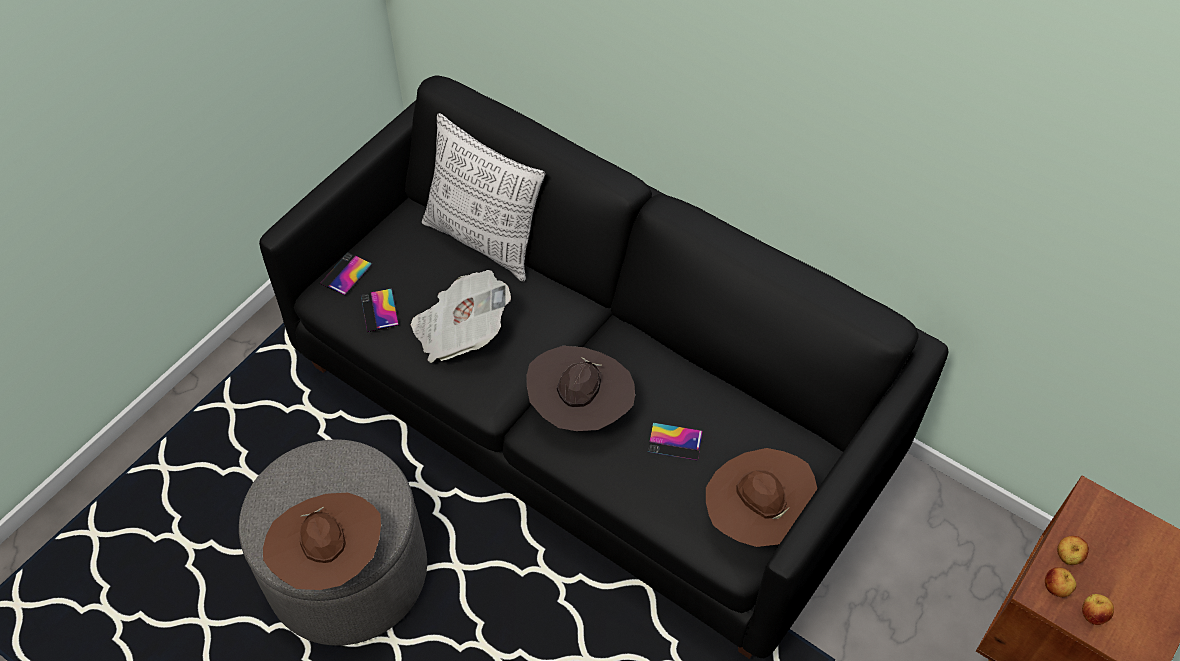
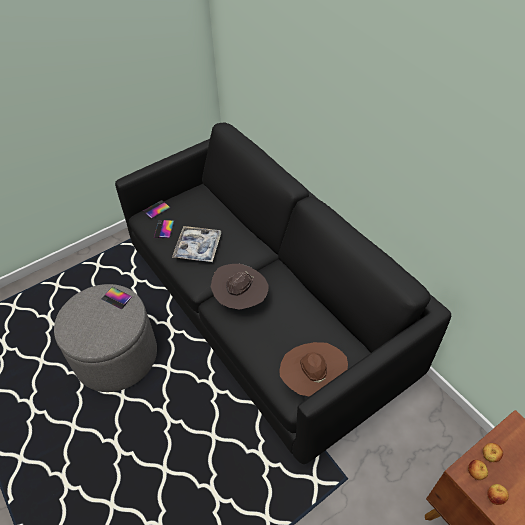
camera: 20 degrees right, 5 degrees down
brown hat [263,492,381,590] -> none
newspaper [411,270,511,363] -> tray [172,226,221,262]
pillow [422,113,545,282] -> none
phone [648,422,703,461] -> phone moved to [101,287,133,309]

